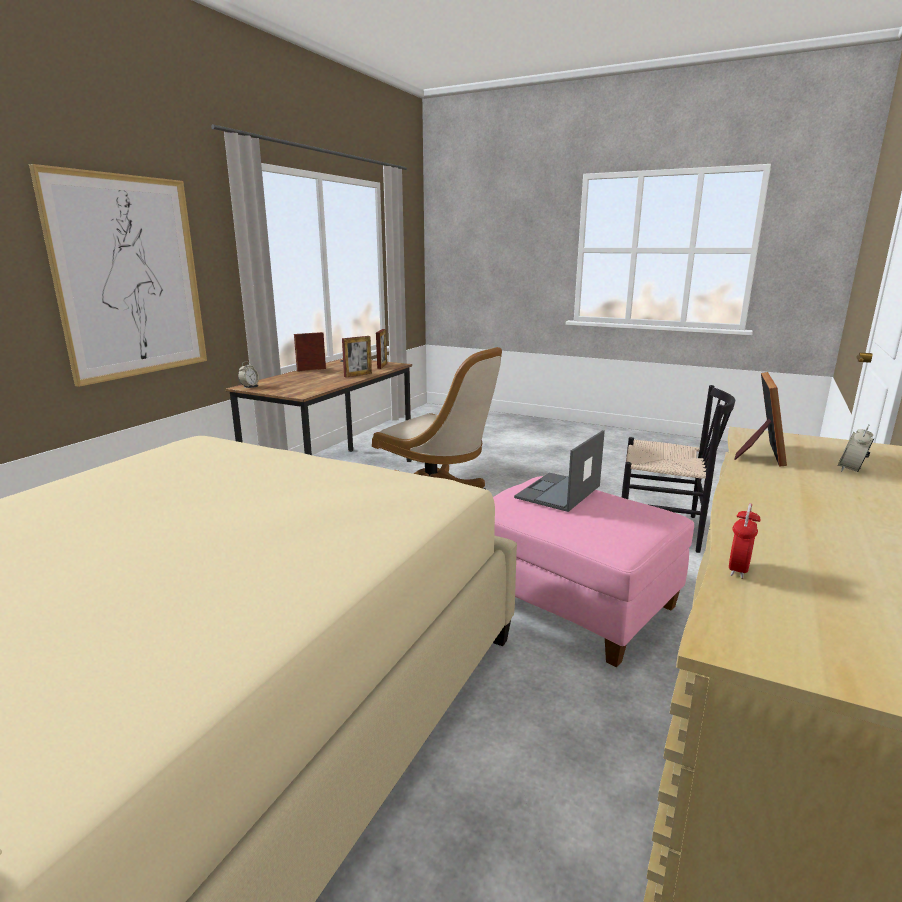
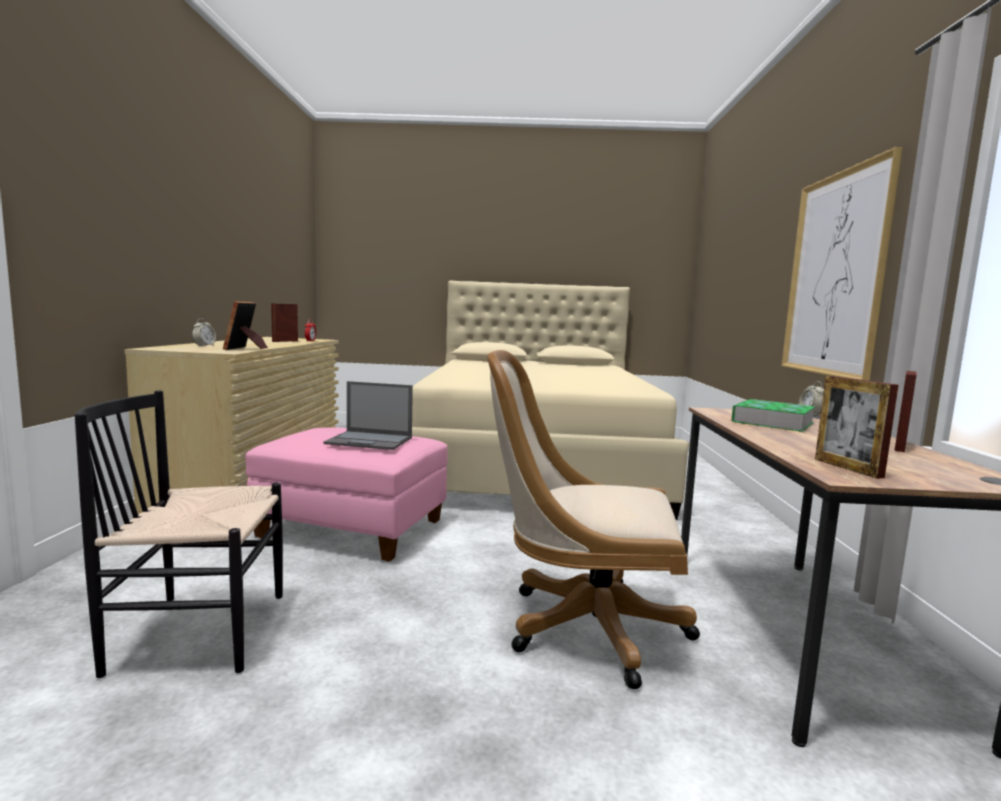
camera: 155 degrees right, 10 degrees down
picture frame [342,336,372,378] -> picture frame moved to [271,303,298,342]
laptop [514,430,605,512] -> laptop turned 90 degrees clockwise [323,381,413,450]
none -> book [731,399,815,432]

